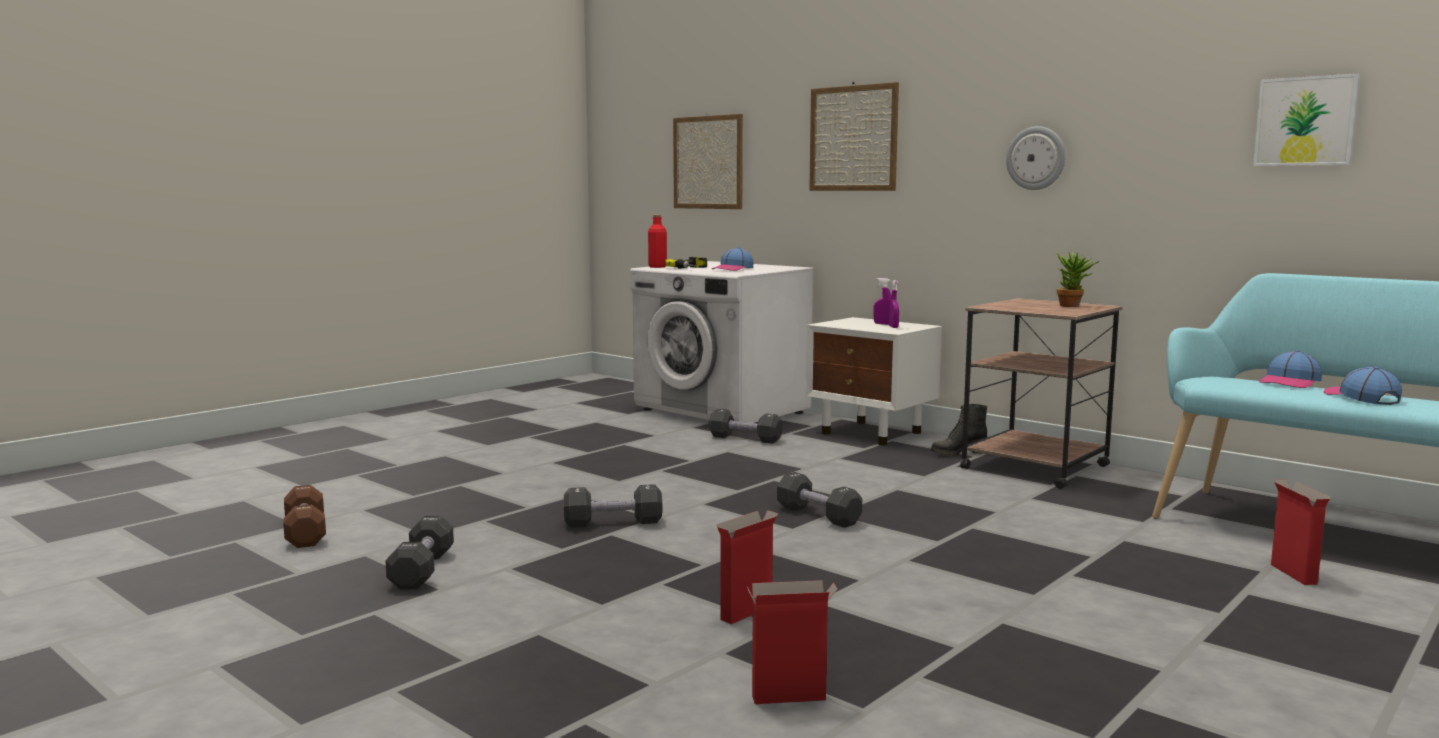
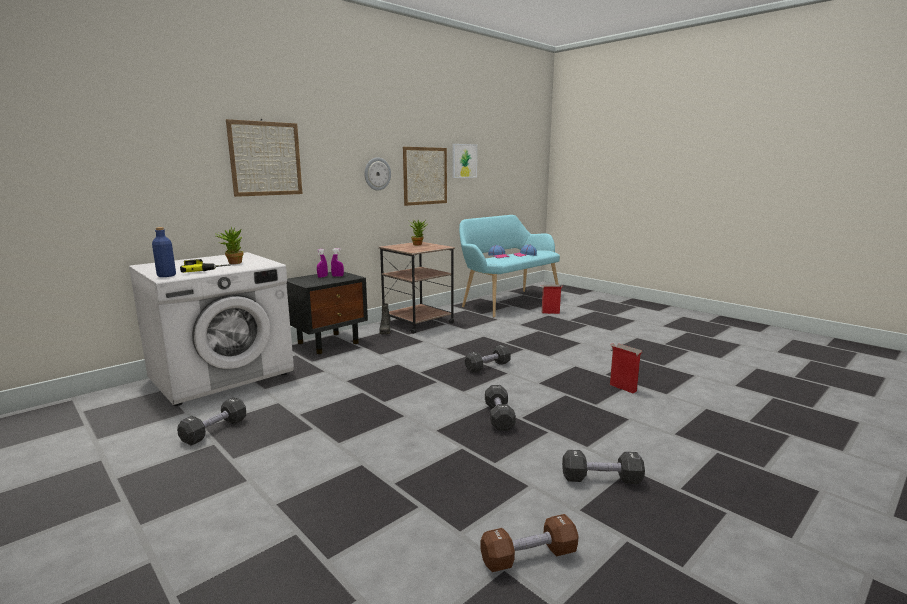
camera: 85 degrees left, 5 degrees up
red bottle [648,215,667,268] -> blue bottle [152,227,176,277]
picture [673,114,743,209] -> picture moved to [403,147,447,206]
black dumbbell [709,409,782,444] -> black dumbbell moved to [177,397,246,446]
cap [712,247,754,271] -> potted plant [216,227,243,264]
cardboard box [747,580,838,704] -> none
white nightstand [806,317,942,445] -> black nightstand [287,272,368,354]

